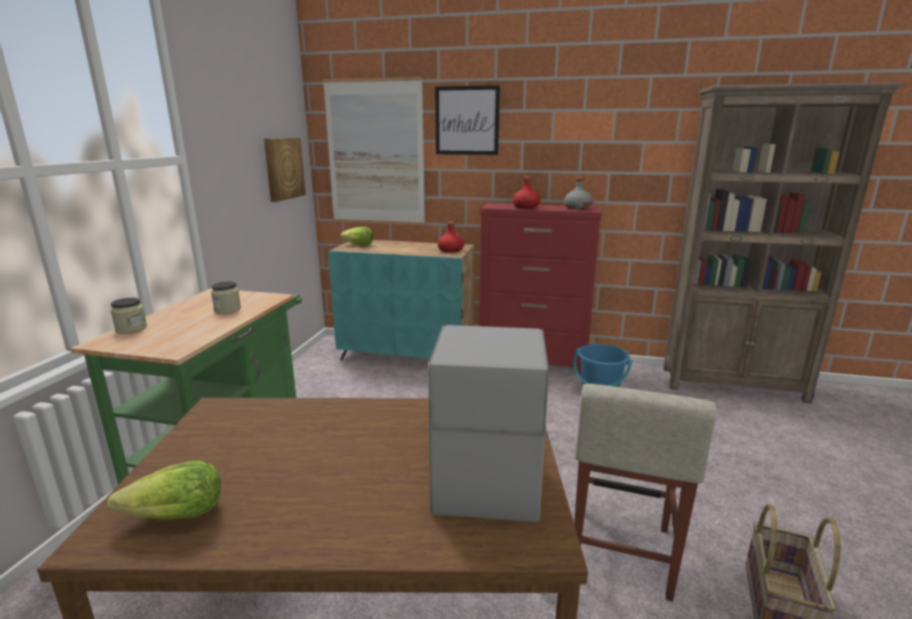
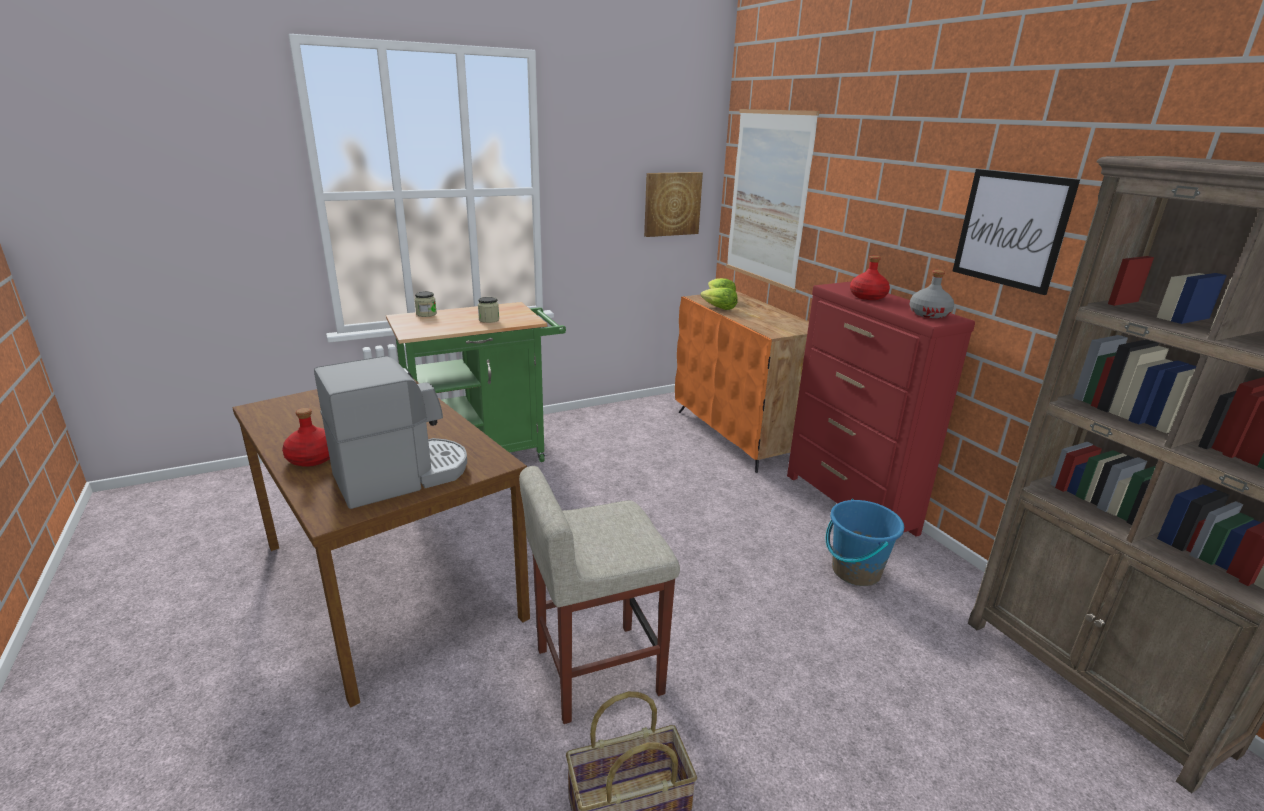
camera: 50 degrees right, 5 degrees up
lettuce [107,460,221,520] -> lettuce moved to [700,287,738,310]
turquoise cabinet [328,240,474,360] -> orange cabinet [675,291,809,473]
picture [435,85,500,155] -> picture moved to [952,169,1080,295]
red bottle [438,222,464,253] -> red bottle moved to [282,408,330,467]

